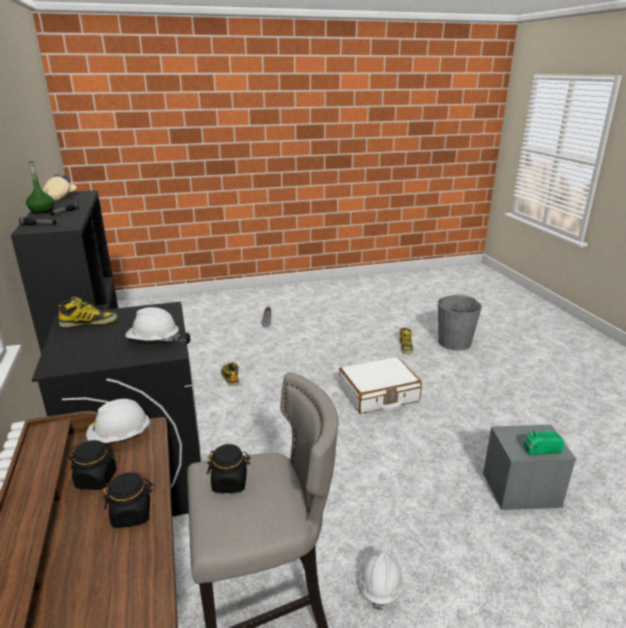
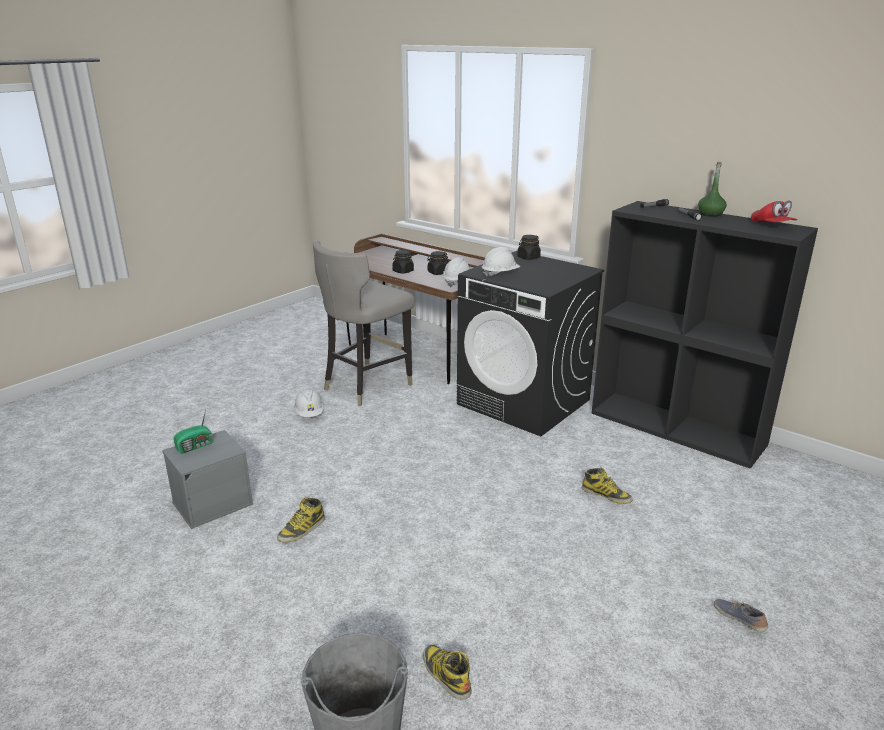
camera: 145 degrees right, 0 degrees up
beige cap [43,174,77,201] -> red cap [751,200,797,222]
boot [58,297,118,327] -> boot moved to [277,497,325,543]
black jar [207,444,250,493] -> black jar moved to [517,235,541,260]
white suitcase [339,357,422,414] -> none

